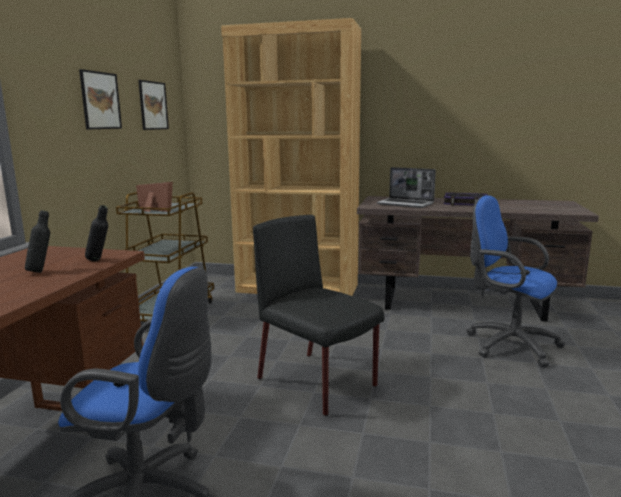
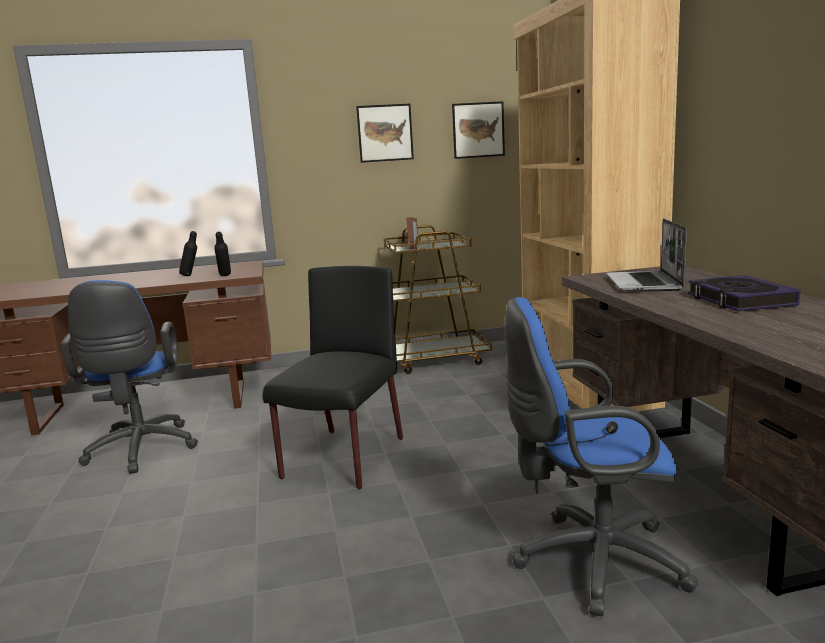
camera: 65 degrees right, 0 degrees up
blue office chair [466,195,565,368] -> blue office chair turned 105 degrees counterclockwise [505,297,698,616]

